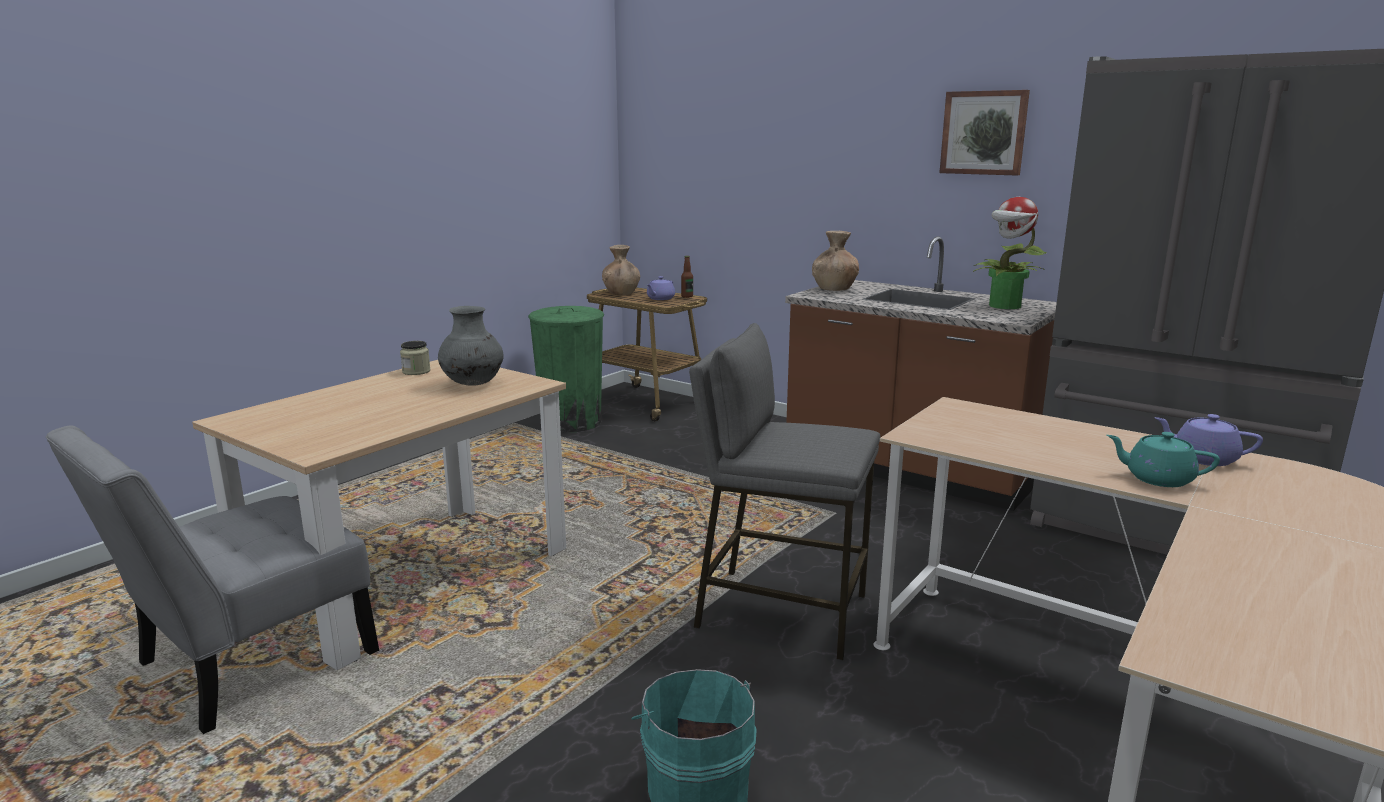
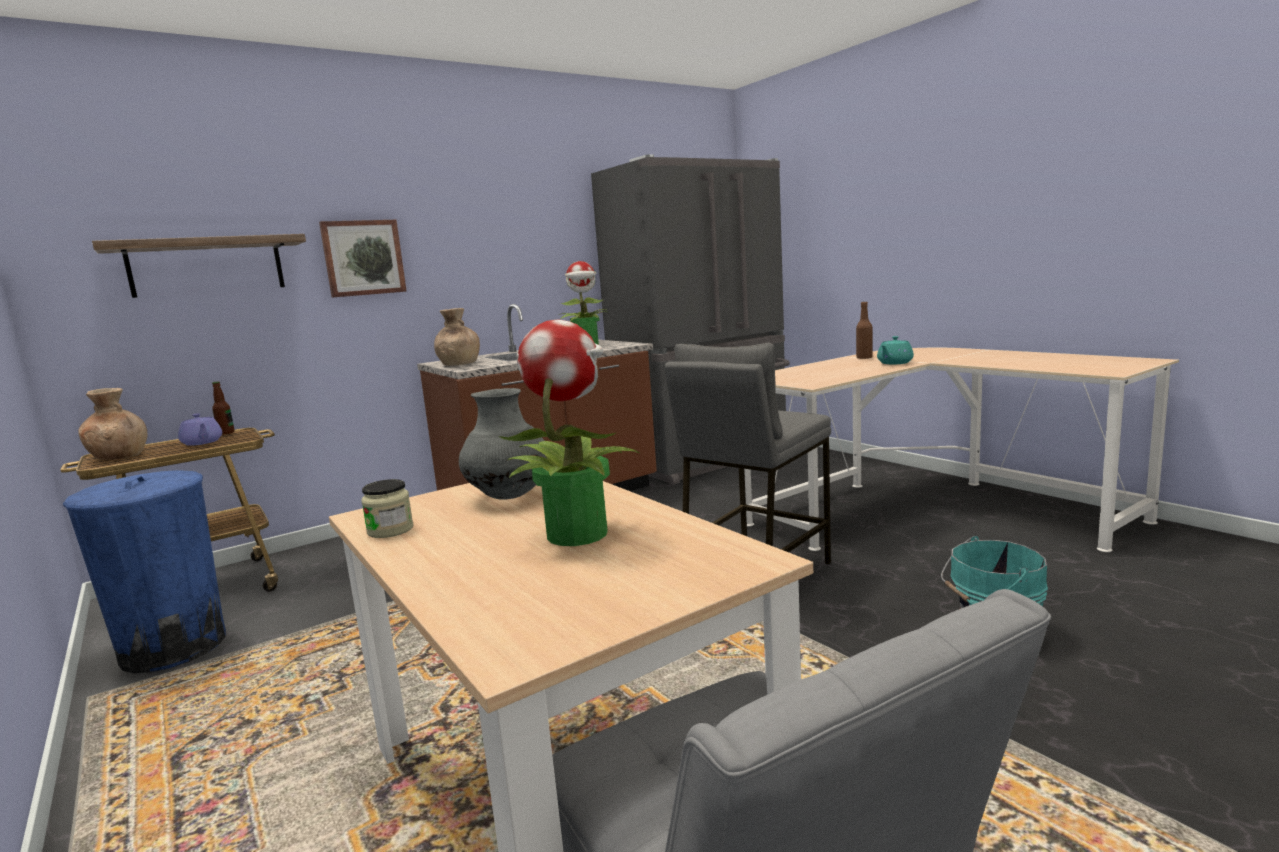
camera: 70 degrees left, 5 degrees down
green trash can [528,306,604,433] -> blue trash can [63,470,226,673]
picture [939,90,1030,176] -> picture moved to [319,220,407,297]
purple teapot [1154,414,1263,466] -> brown bottle [856,302,873,359]
none -> shelf [92,234,306,298]
none -> potted plant [498,319,640,546]

